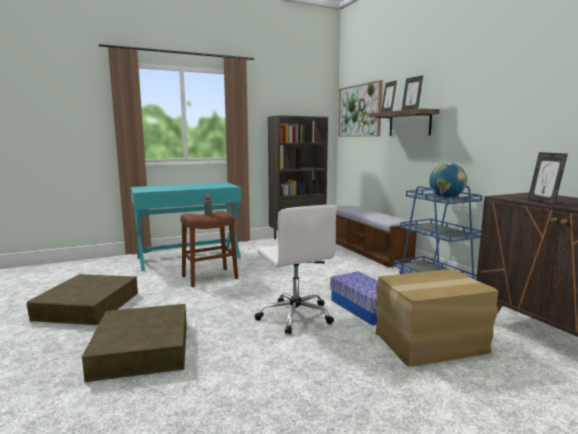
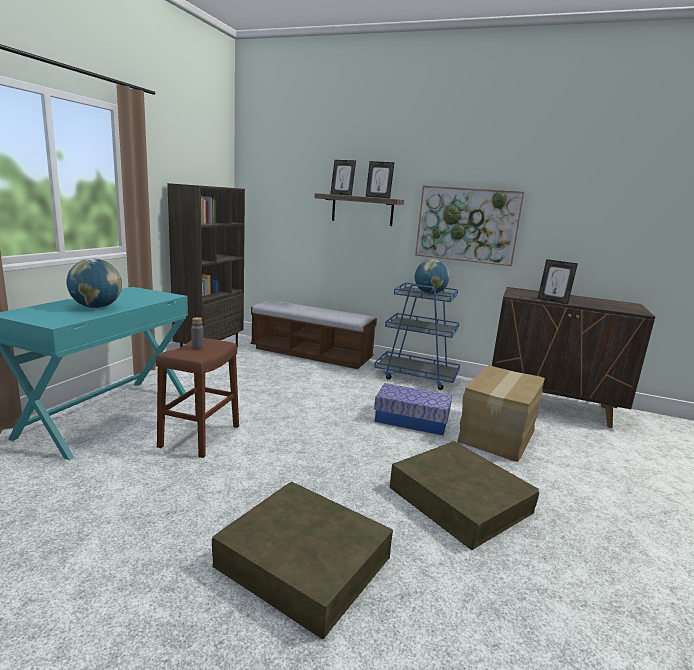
camera: 45 degrees left, 5 degrees up
brown storage box [27,274,138,325] -> brown storage box moved to [389,441,539,550]
white office chair [255,205,337,334] -> none
picture [338,80,383,137] -> picture moved to [415,185,524,266]
none -> globe [66,259,122,308]

